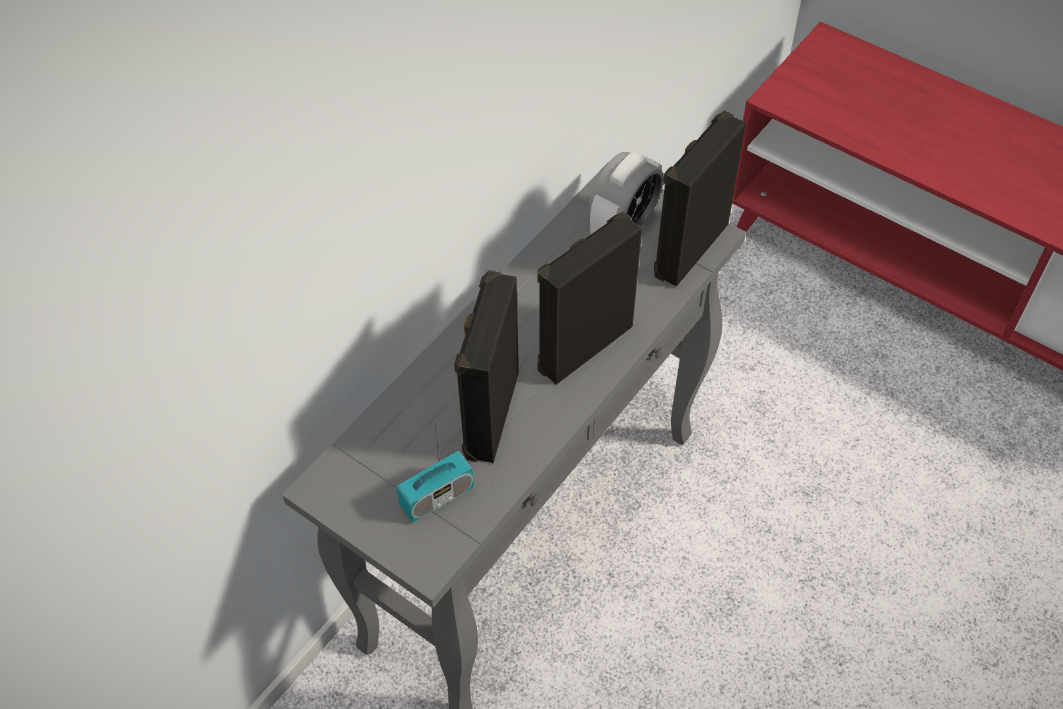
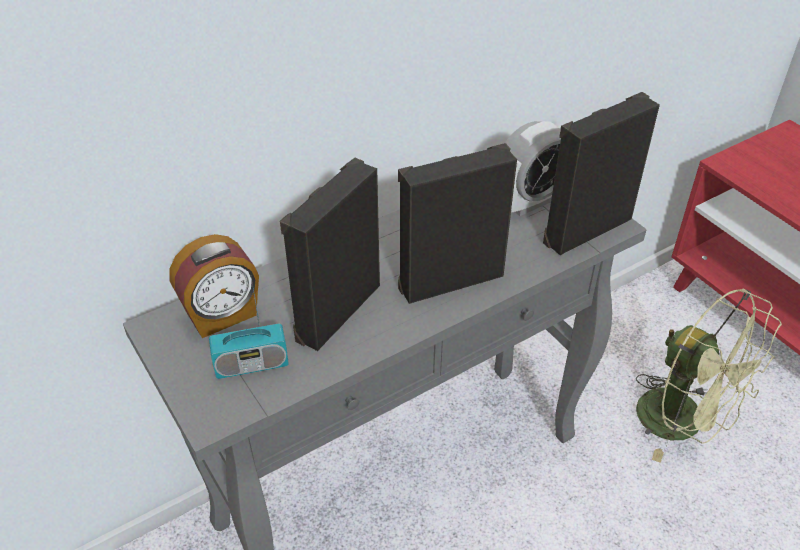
camera: 20 degrees right, 10 degrees down
none -> alarm clock [169,234,259,338]
none -> green fan [636,288,782,463]

